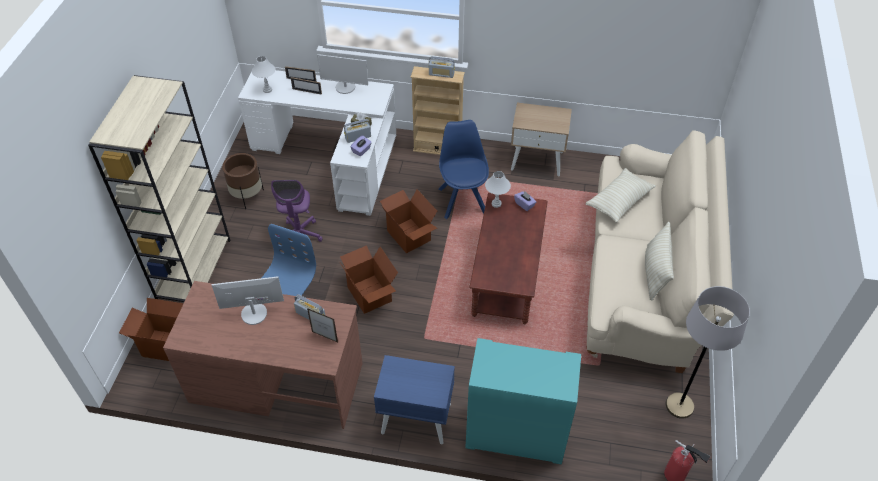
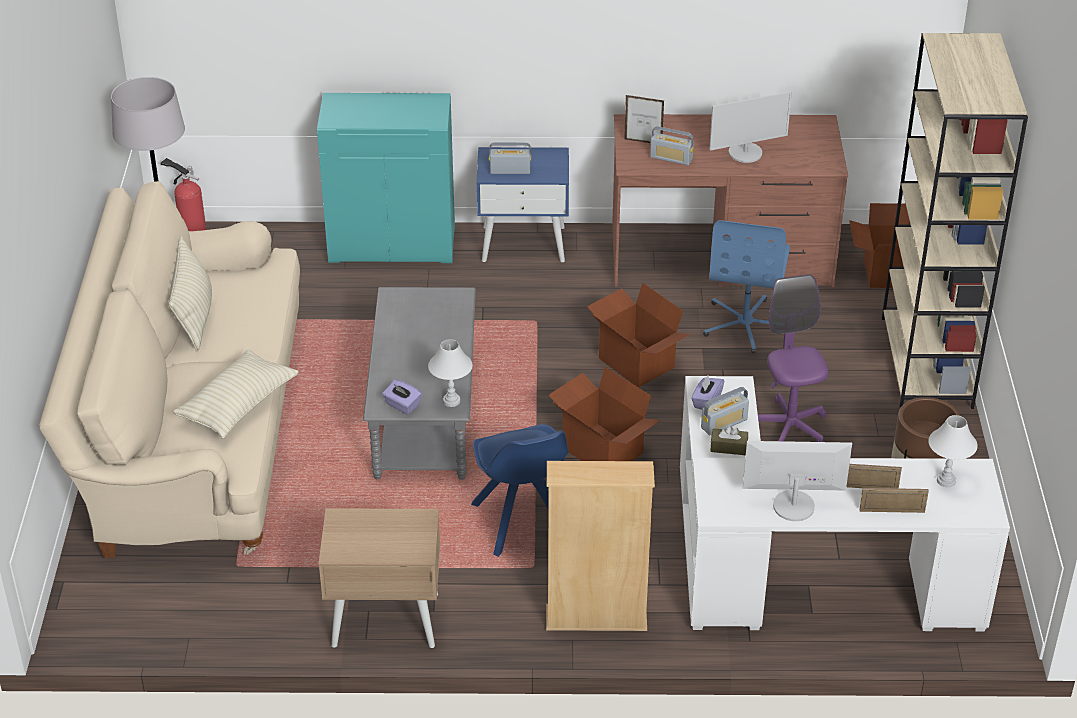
camera: 170 degrees right, 10 degrees down
radio [428,56,455,78] -> radio moved to [489,142,531,174]
brown coffee table [469,193,548,324] -> grey coffee table [363,287,476,480]

